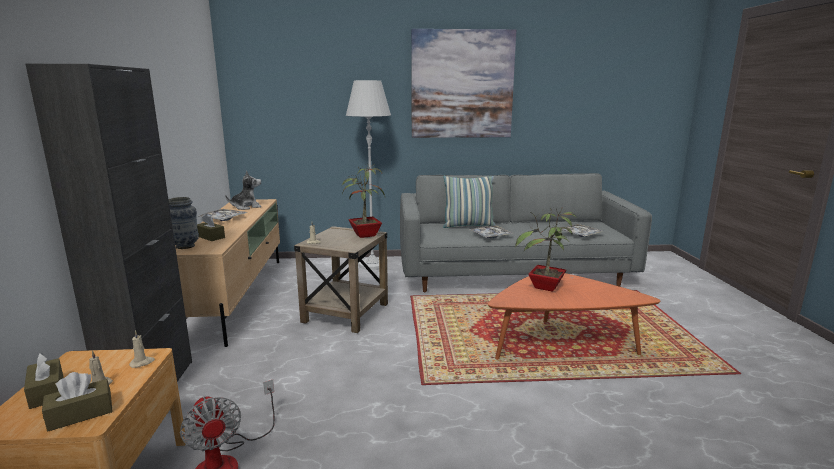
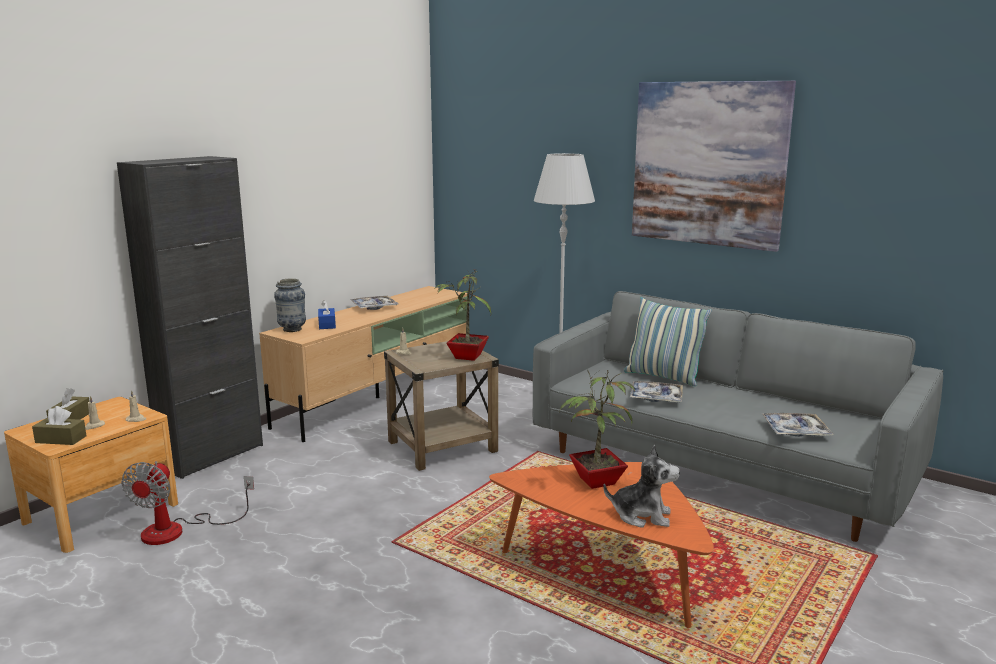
camera: 40 degrees right, 0 degrees up
brown tissue box [197,214,225,241] -> blue tissue box [318,300,336,329]
plush toy [225,171,261,210] -> plush toy moved to [603,444,680,528]

